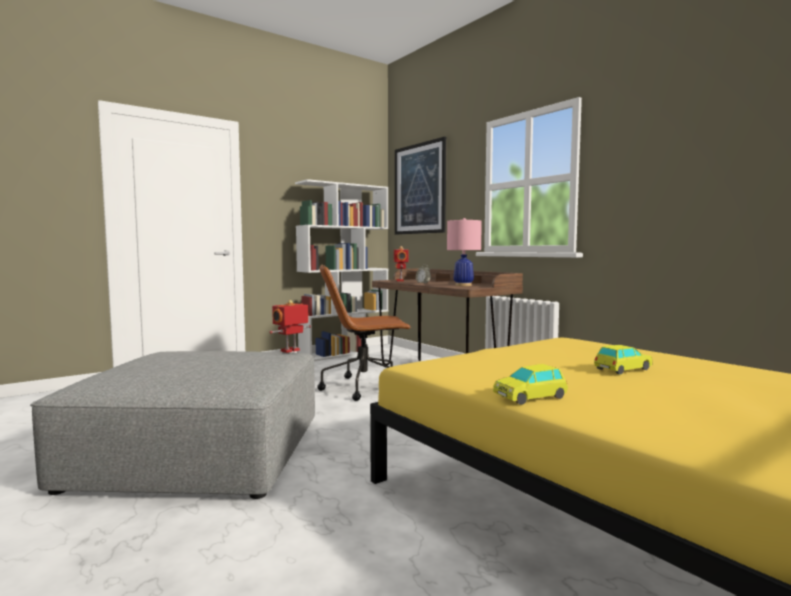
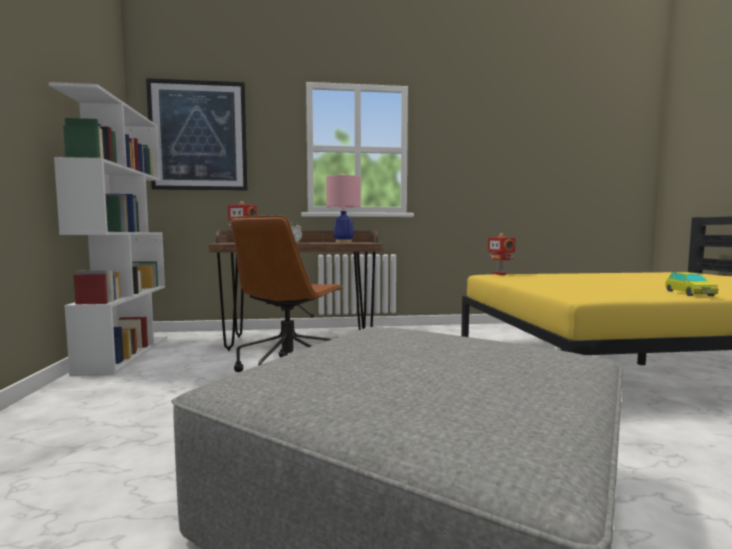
camera: 60 degrees left, 0 degrees up
toy robot [270,300,311,353] -> toy robot moved to [488,233,515,275]
toy car [594,345,653,375] -> none

